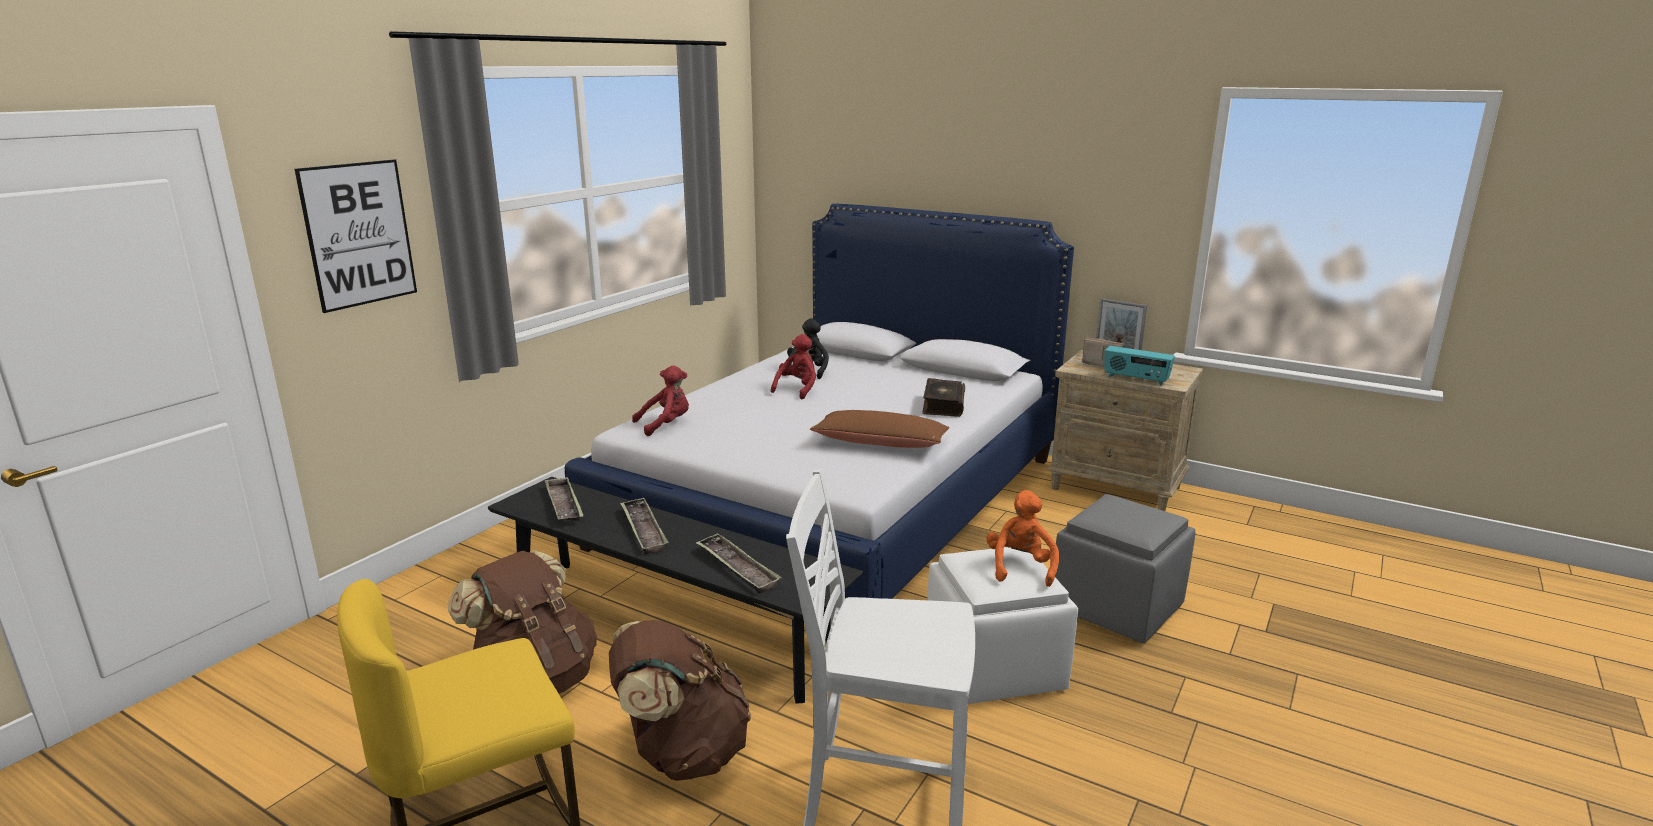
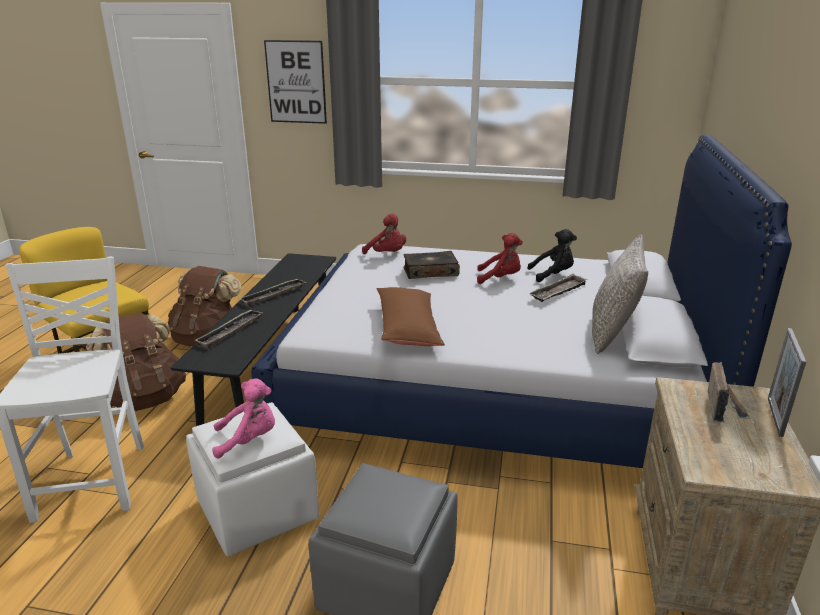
camera: 70 degrees right, 5 degrees up
tray [544,477,584,522] -> tray moved to [529,274,588,302]
book [922,378,965,417] -> book moved to [403,251,460,279]
orange plush toy [986,490,1059,587] -> pink plush toy [212,378,275,459]
radio [1104,346,1175,385] -> none
none -> grey pillow [592,234,648,354]

